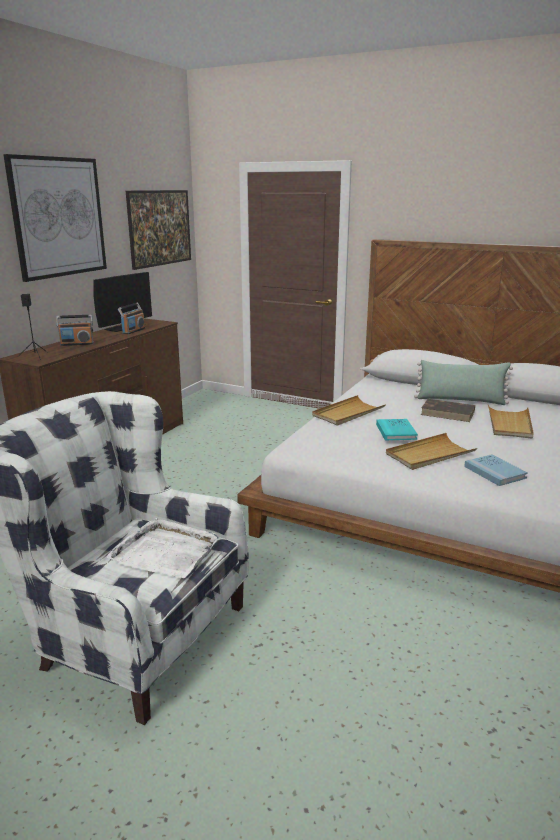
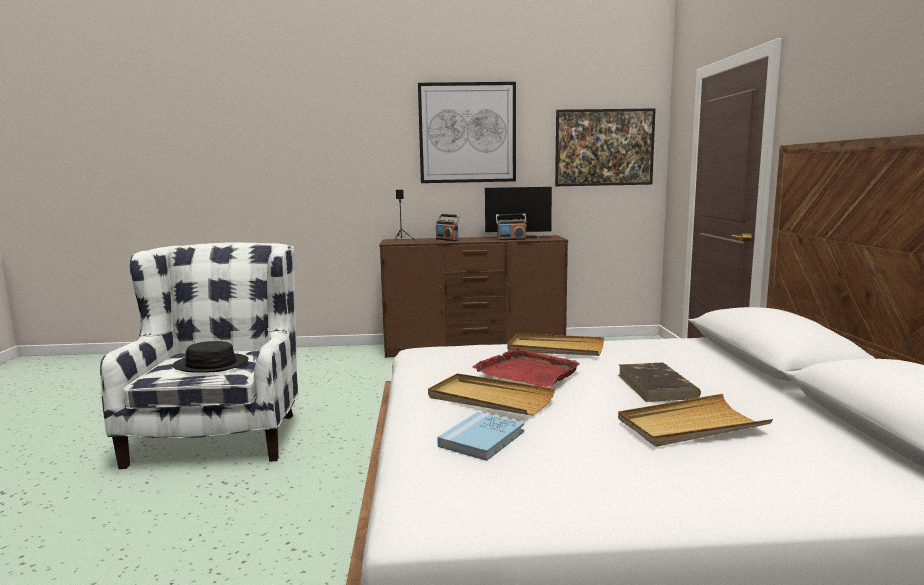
camera: 60 degrees right, 10 degrees down
white tray [106,518,219,578] -> black hat [172,341,249,373]
turquoise book [376,419,418,440] -> red tray [473,348,580,387]
green pillow [414,360,513,405] -> none

